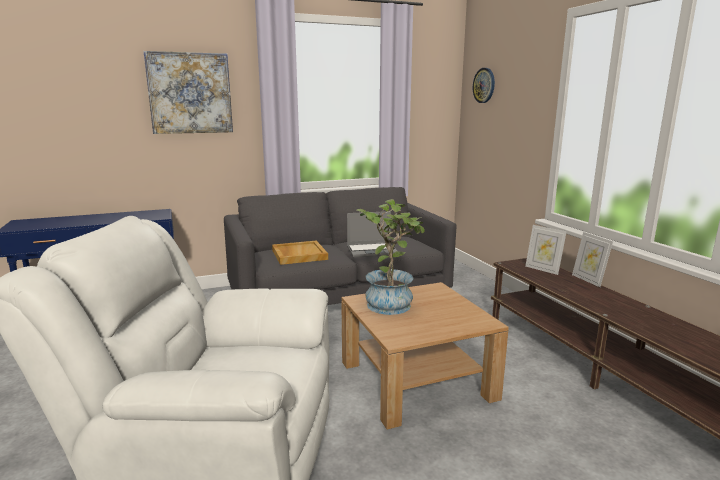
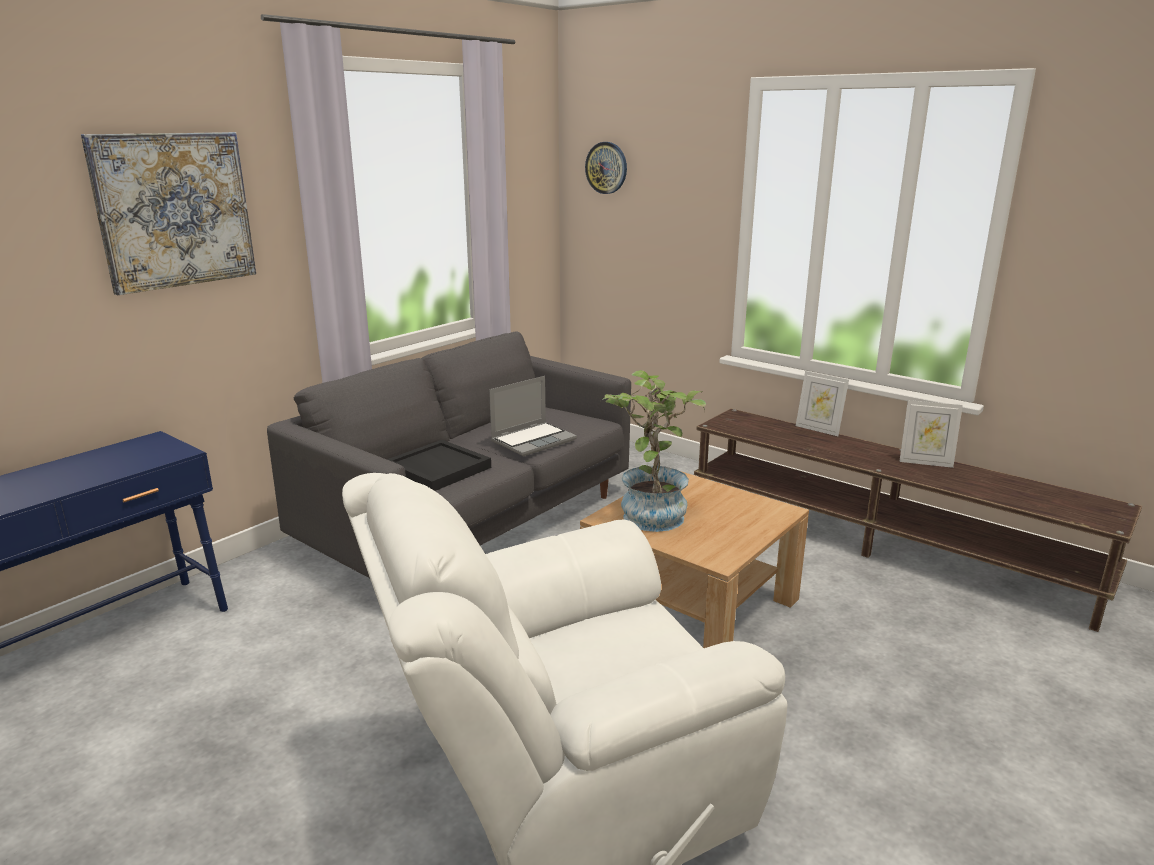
camera: 30 degrees left, 5 degrees up
beige tray [272,240,328,265] -> black tray [387,440,491,491]
picture frame [525,225,567,275] -> picture frame moved to [899,400,963,468]

